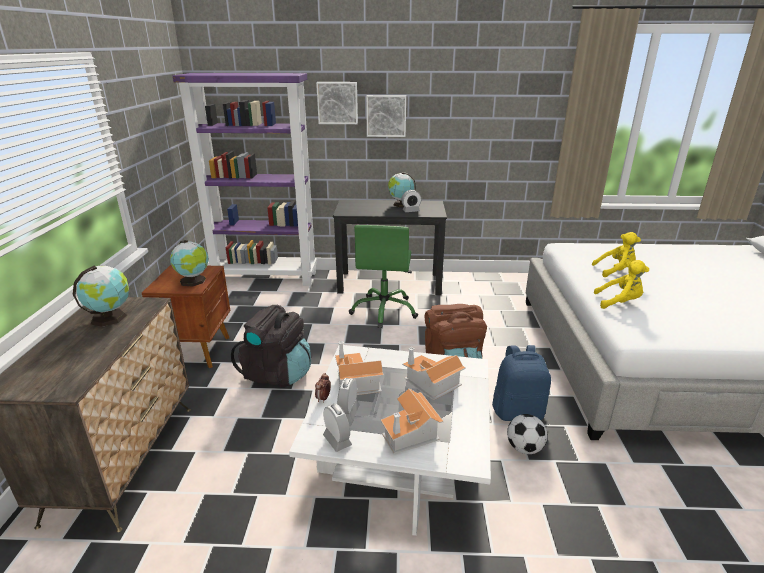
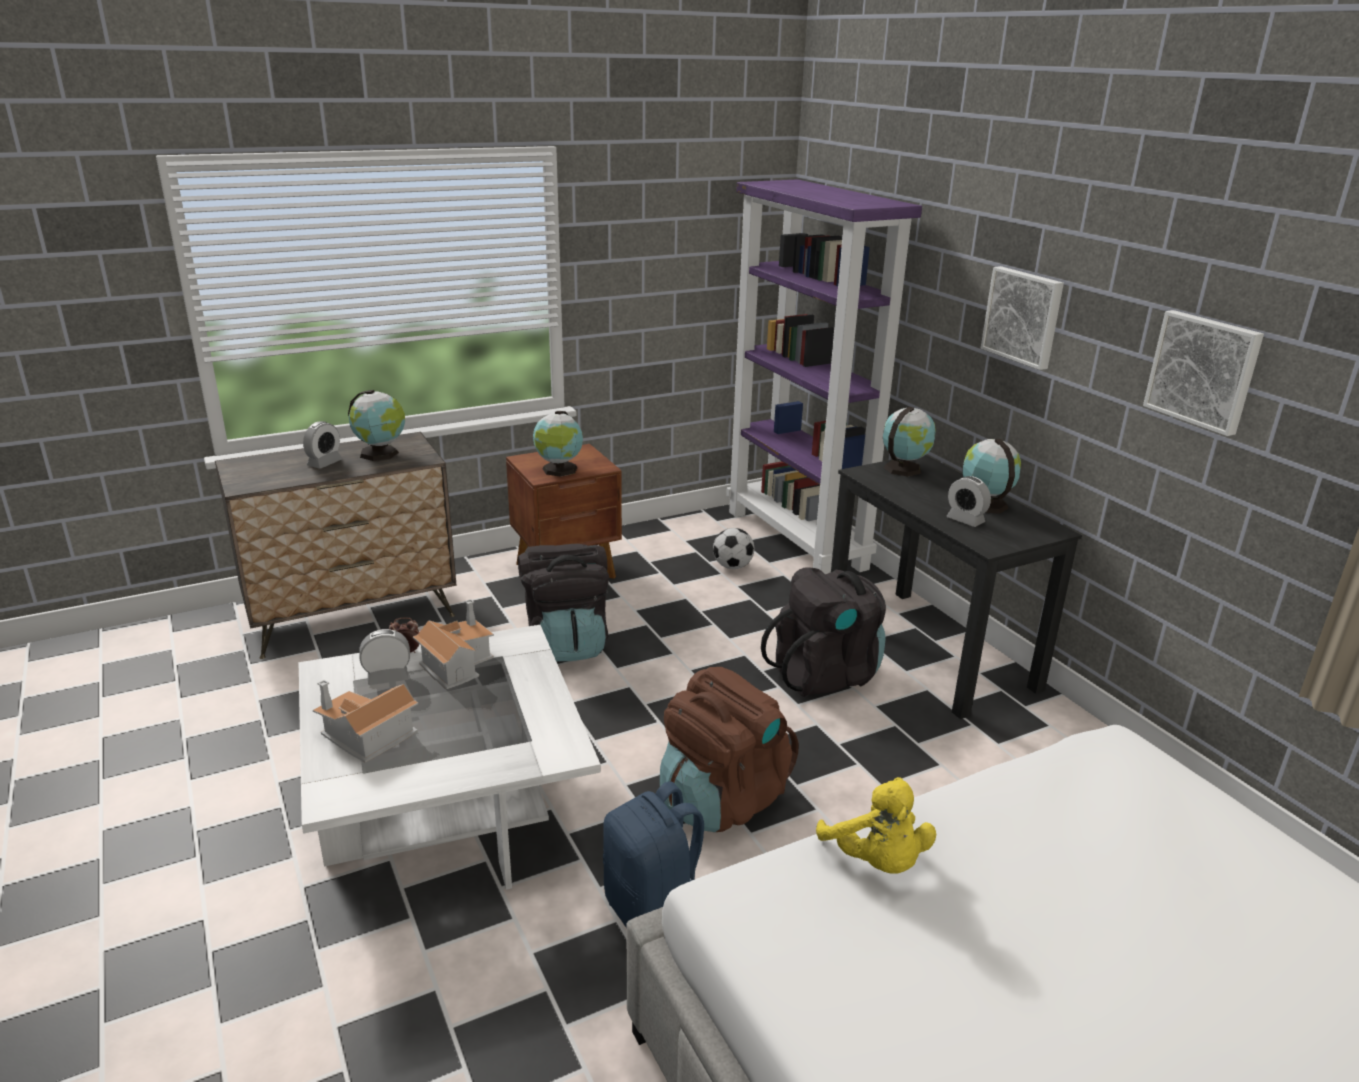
camera: 60 degrees right, 0 degrees up
picture [316,82,358,124] -> picture moved to [1143,310,1264,436]
alarm clock [323,404,352,452] -> alarm clock moved to [303,421,342,469]
green office chair [349,225,418,328] -> black backpack [761,568,886,697]
toy house [402,347,466,400] -> none
football [507,414,548,454] -> football moved to [713,528,754,569]
yellow plush toy [592,232,641,277] -> none
none -> globe [883,406,936,477]

